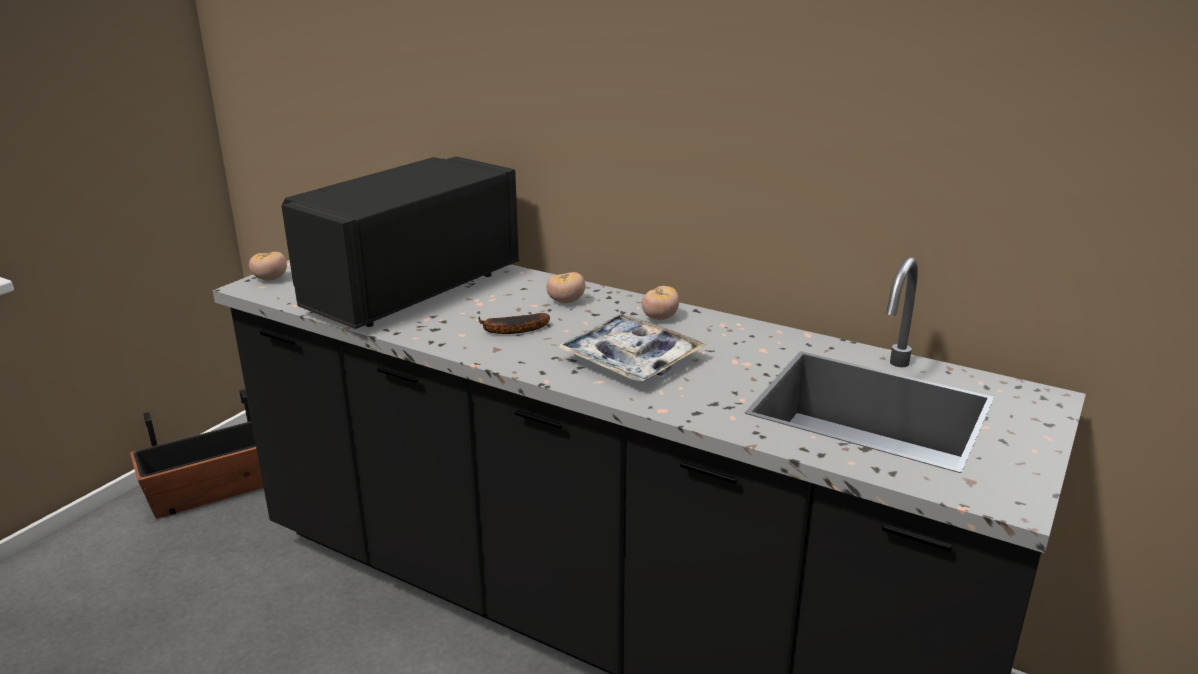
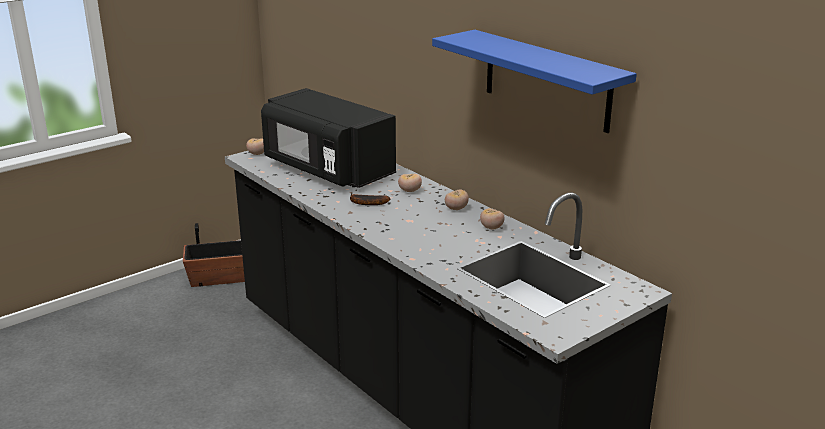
camera: 20 degrees right, 0 degrees up
black microwave [281,156,519,329] -> black microwave turned 105 degrees counterclockwise [261,88,396,188]
tray [556,315,707,381] -> none
none -> blue shelf [432,30,637,133]
none -> tomato [480,208,505,229]

